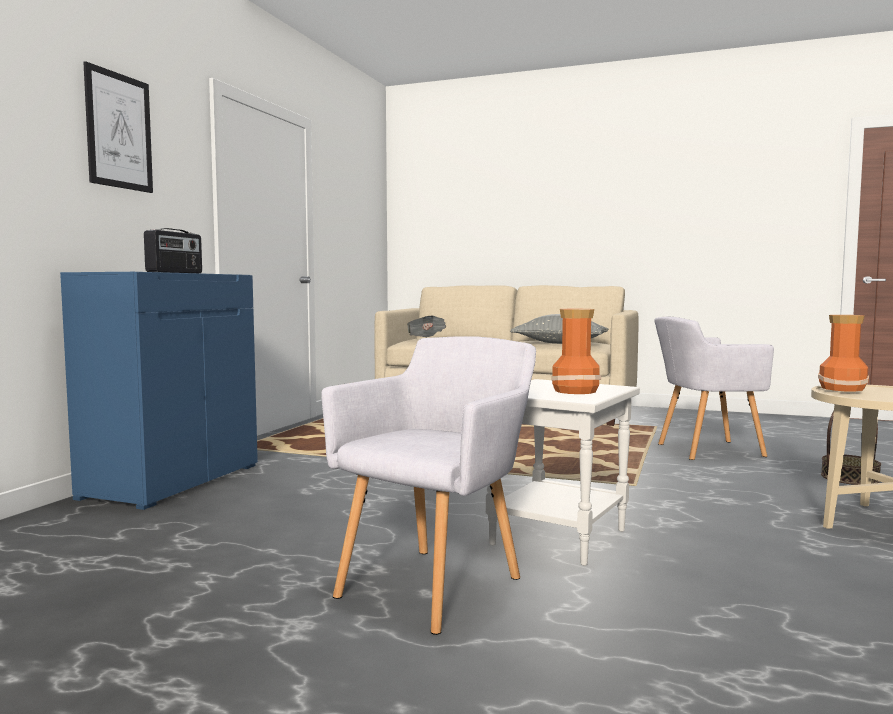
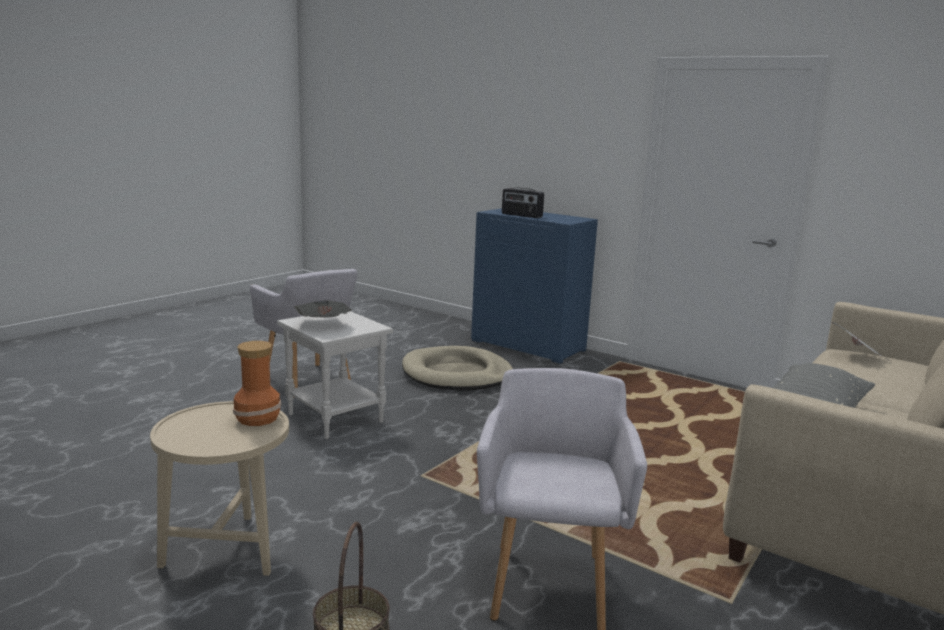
camera: 105 degrees right, 10 degrees up
picture [83,61,153,193] -> none
vase [551,309,601,394] -> newspaper [294,300,351,318]
none -> beige dog bed [402,346,513,390]

